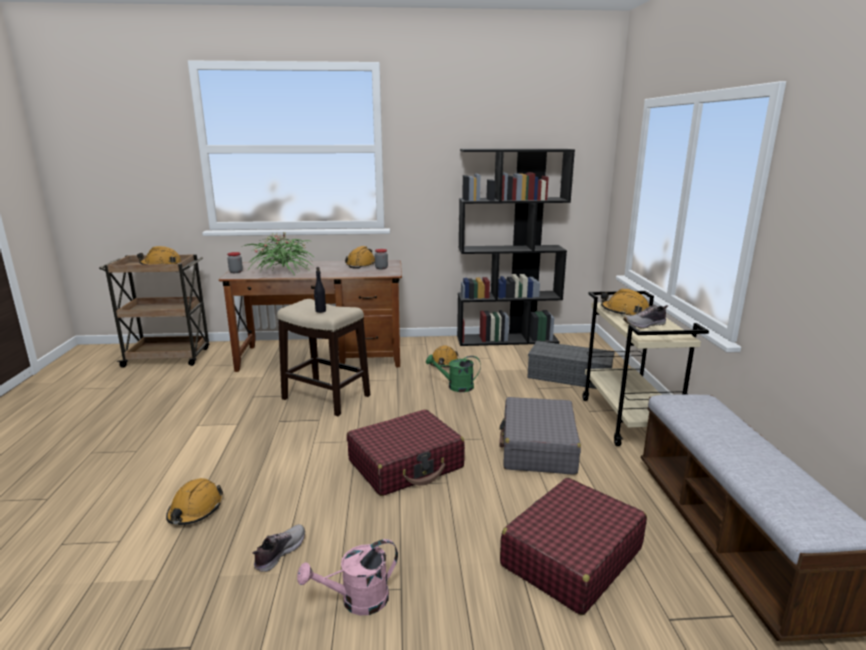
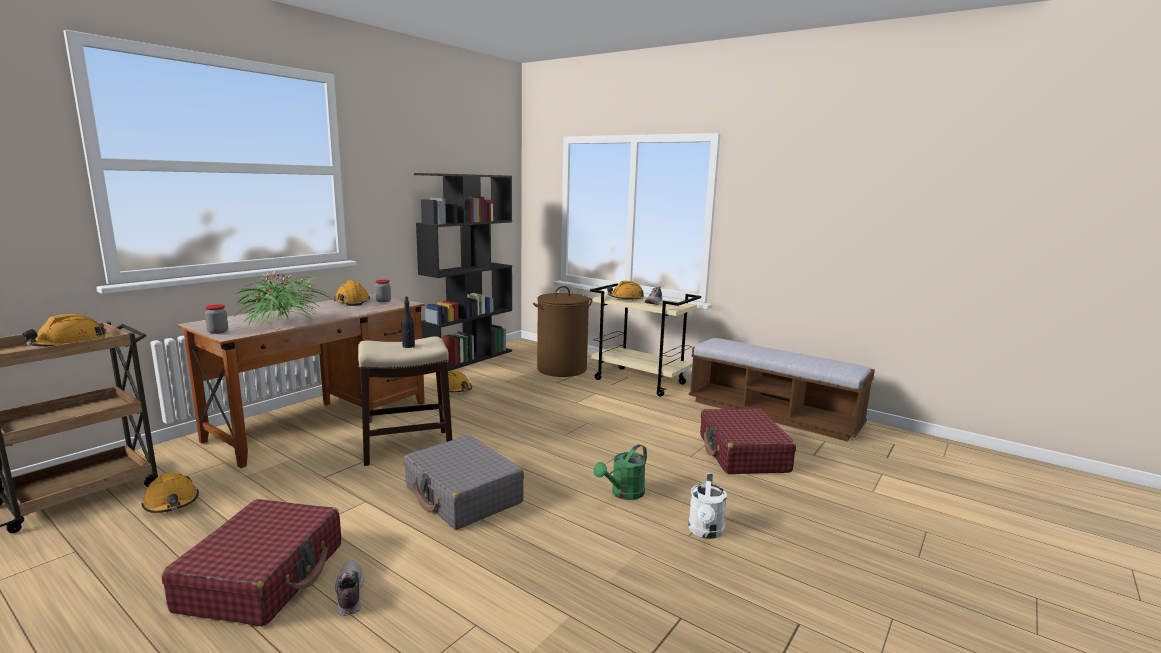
camera: 50 degrees left, 5 degrees down
orange hard hat [166,478,223,525] -> orange hard hat moved to [141,473,199,513]
shoe [252,524,305,572] -> shoe moved to [335,561,364,616]
pink watering can [297,539,398,615] -> white watering can [688,473,727,539]
red suitcase [347,409,465,496] -> red suitcase moved to [162,499,341,627]
green watering can [426,354,481,392] -> green watering can moved to [594,444,647,500]
grey suitcase [499,397,581,475] -> grey suitcase moved to [404,435,524,530]
grey storage box [527,341,615,389] -> brown laundry basket [533,286,592,377]

